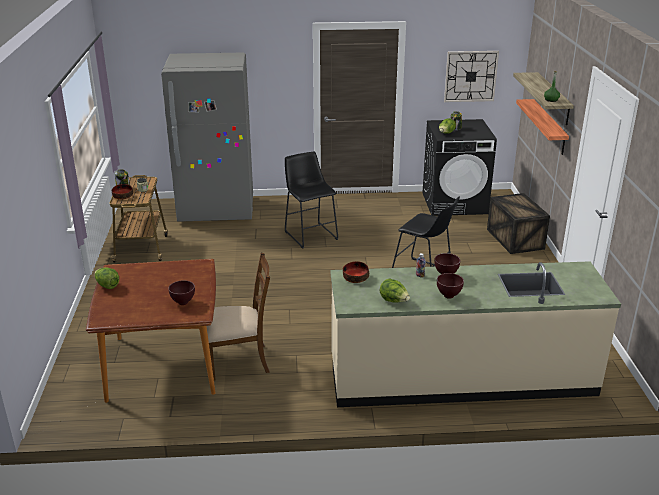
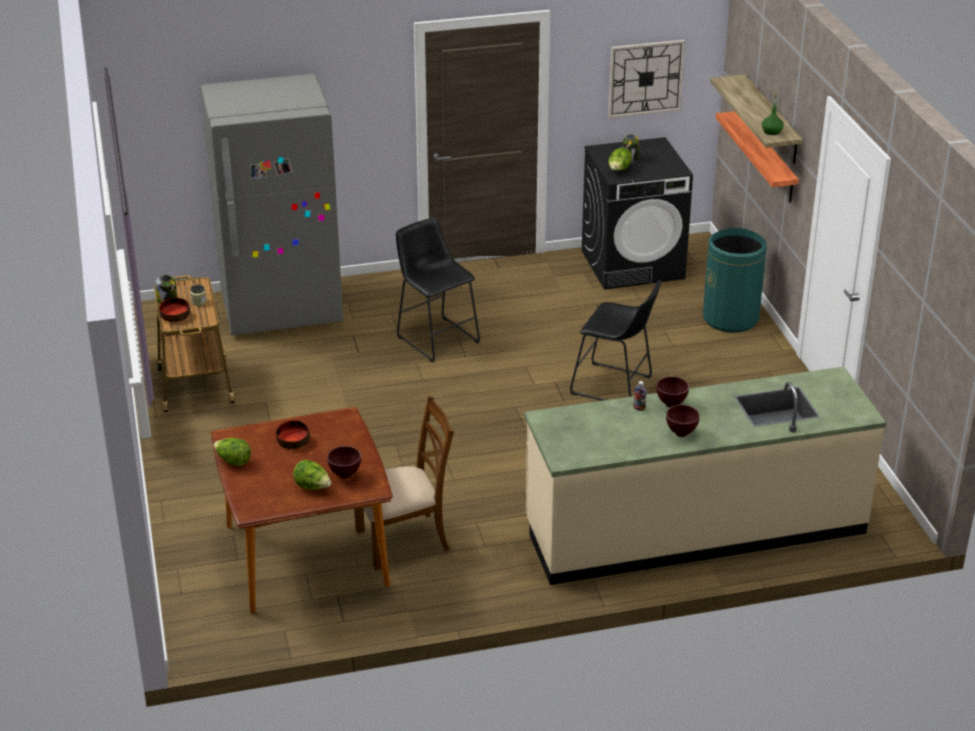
camera: 10 degrees left, 5 degrees up
bowl [343,261,369,283] -> bowl moved to [276,420,310,450]
lettuce [380,278,410,303] -> lettuce moved to [293,460,331,490]
crate [487,193,550,254] -> green trash can [703,228,767,333]

